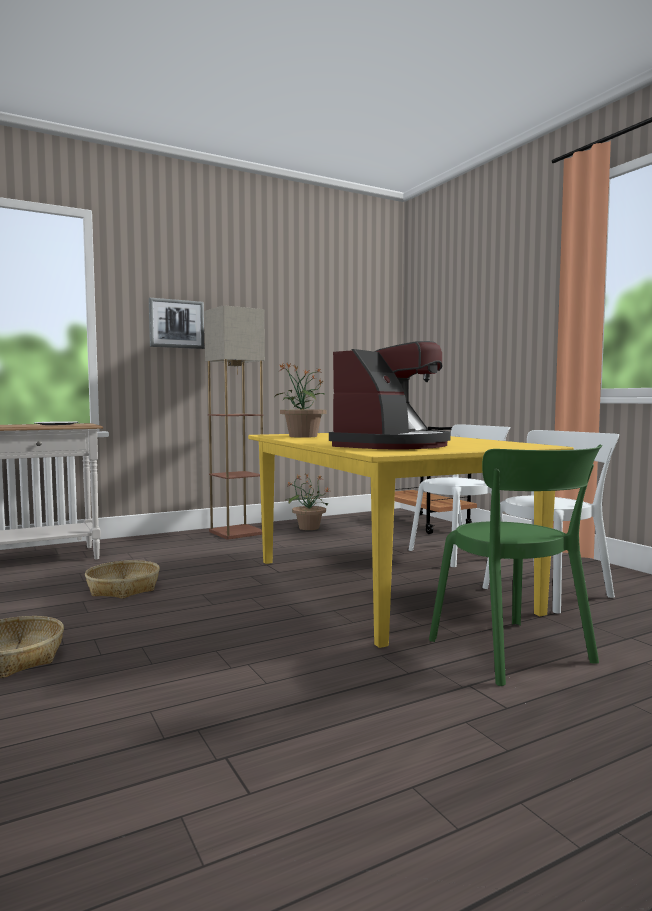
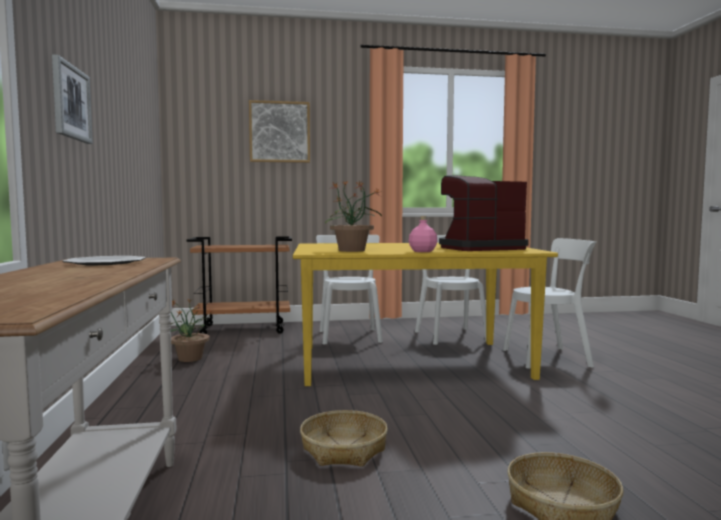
camera: 70 degrees left, 0 degrees up
floor lamp [204,305,265,540] -> none
coffee machine [329,341,451,449] -> coffee machine turned 75 degrees counterclockwise [439,175,529,251]
green chair [429,445,602,686] -> white chair [503,238,596,369]
none -> picture [249,100,310,163]
none -> pink bottle [409,216,437,252]

